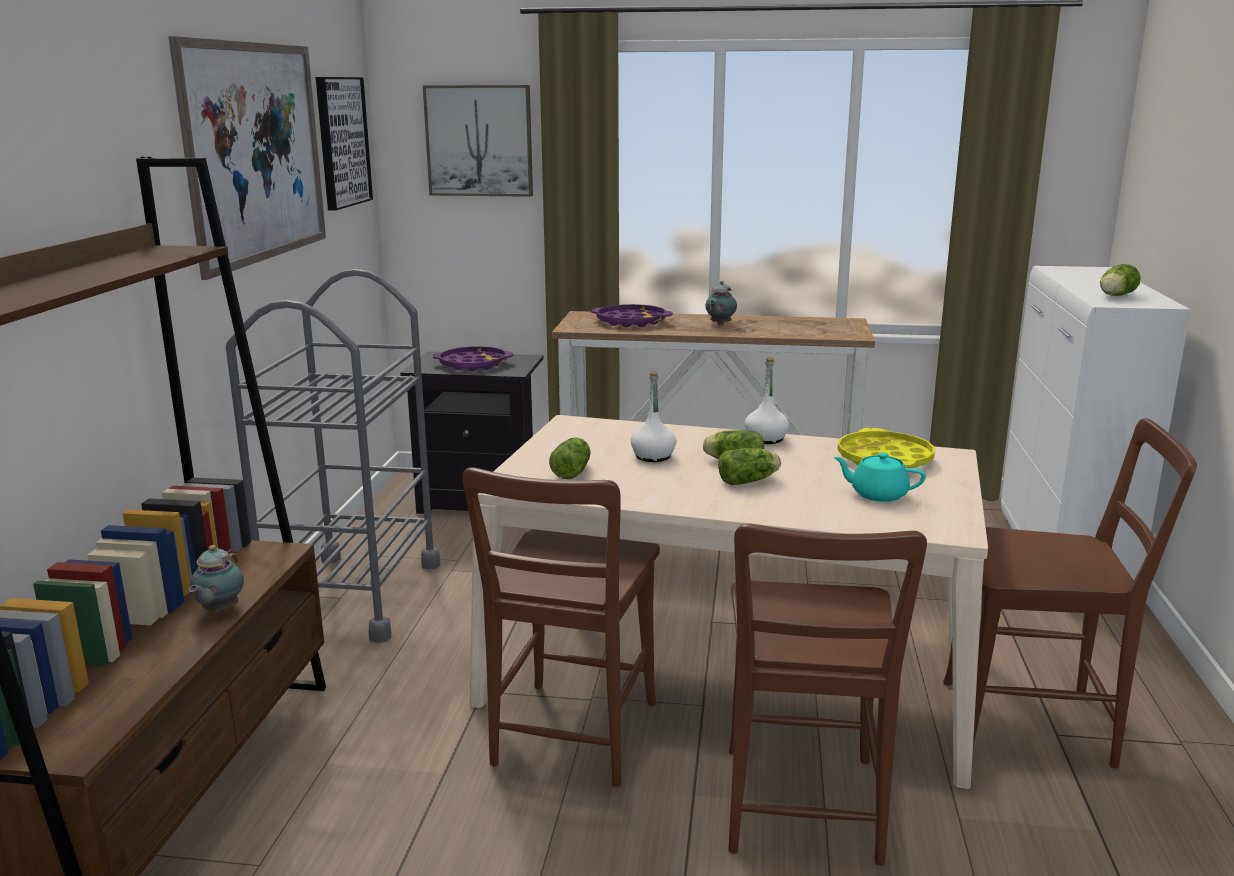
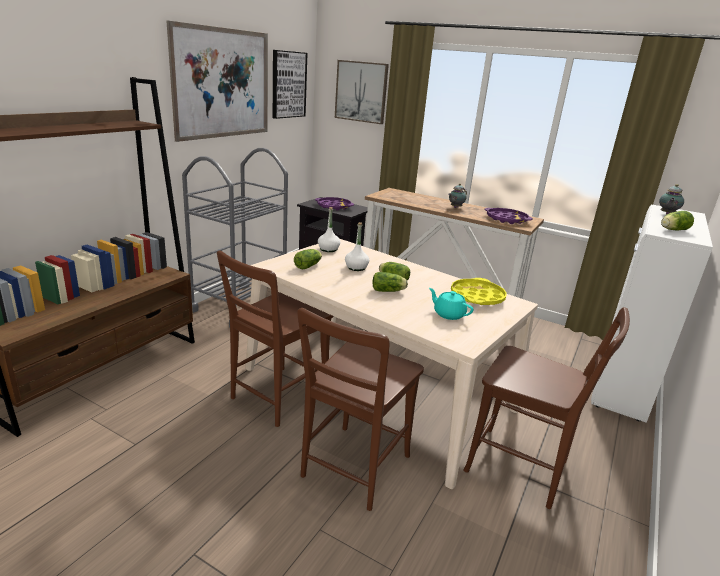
camera: 20 degrees right, 5 degrees up
teapot [189,545,244,613] -> teapot moved to [659,184,684,214]
purple tray [591,304,673,327] -> purple tray moved to [484,208,533,224]
white bottle [745,357,789,444] -> white bottle moved to [318,207,340,252]

